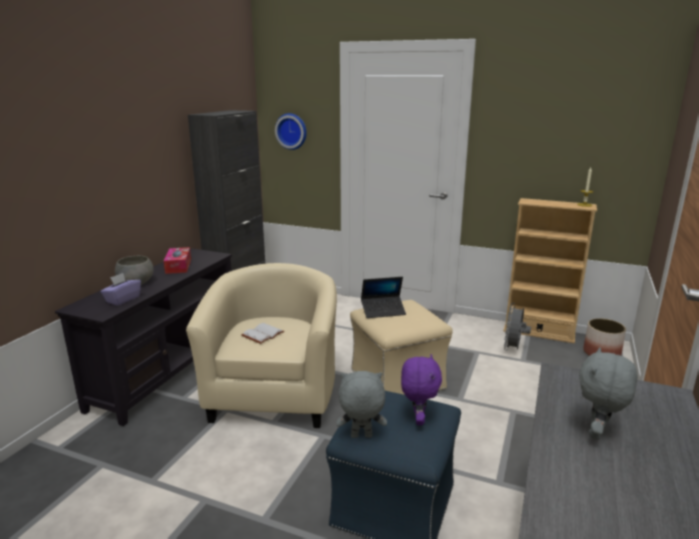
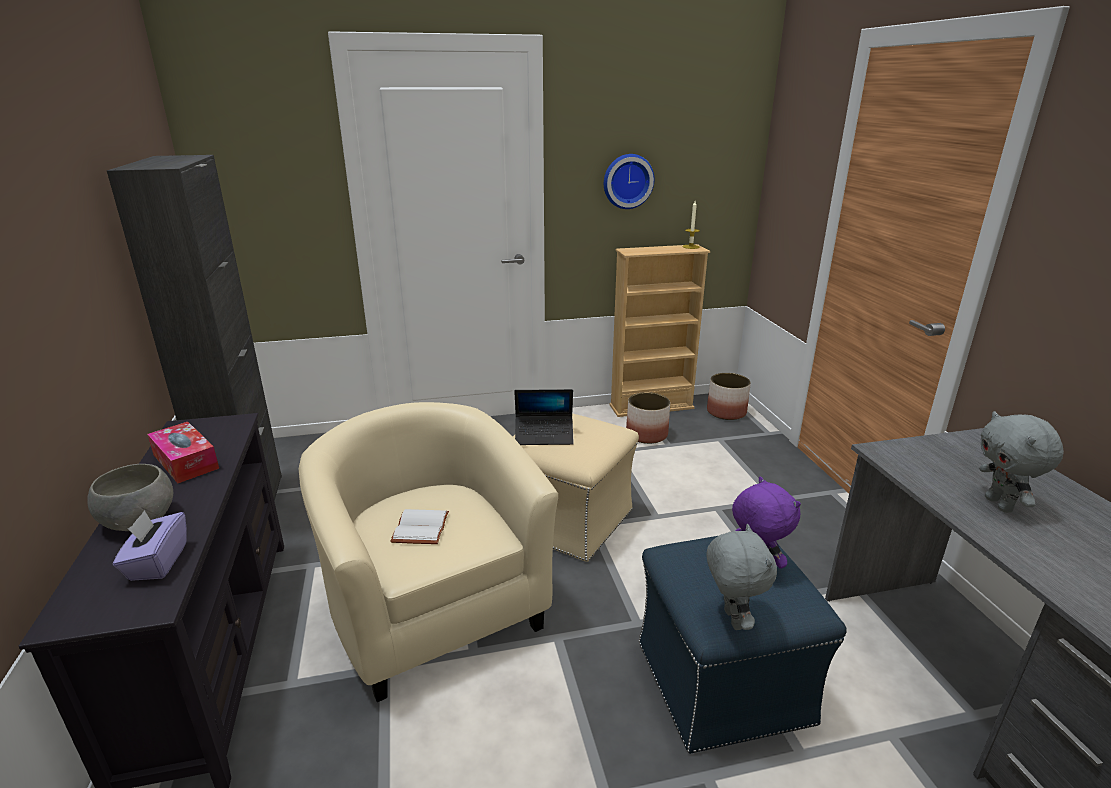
camera: 35 degrees left, 5 degrees up
wall clock [275,113,306,150] -> wall clock moved to [604,154,654,209]
grey plush toy [336,371,387,438] -> grey plush toy turned 120 degrees clockwise [706,524,777,630]
laptop [361,277,406,318] -> laptop turned 45 degrees clockwise [514,389,574,445]
grey fan [504,303,531,351] -> planter [626,392,670,444]

